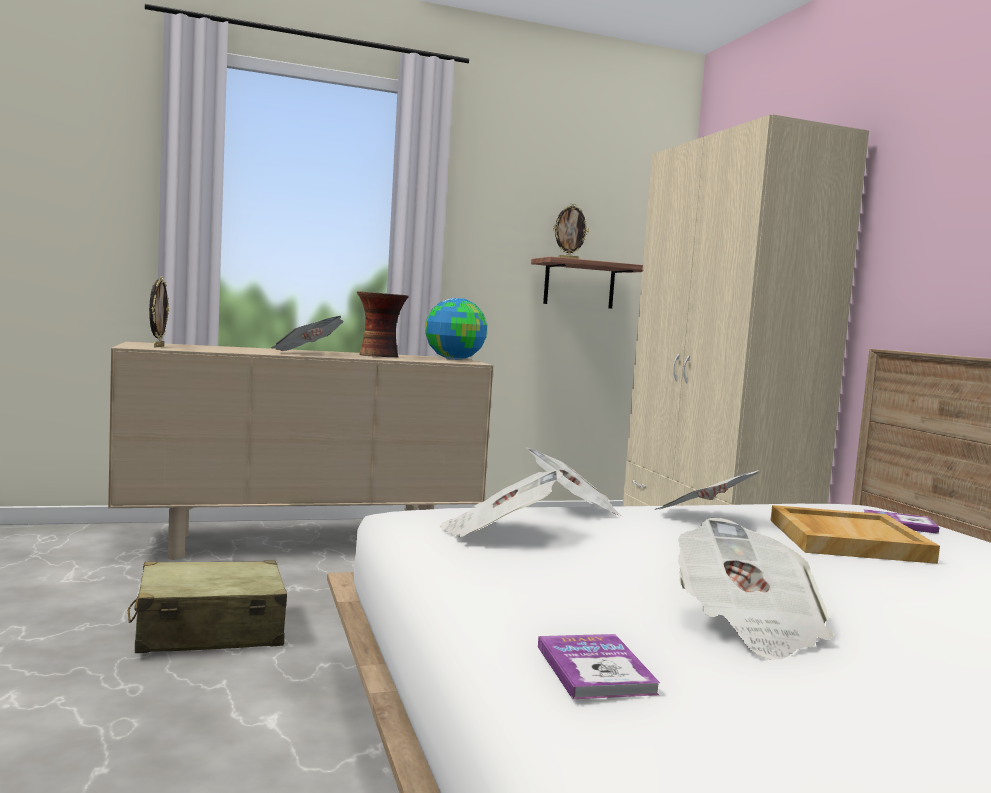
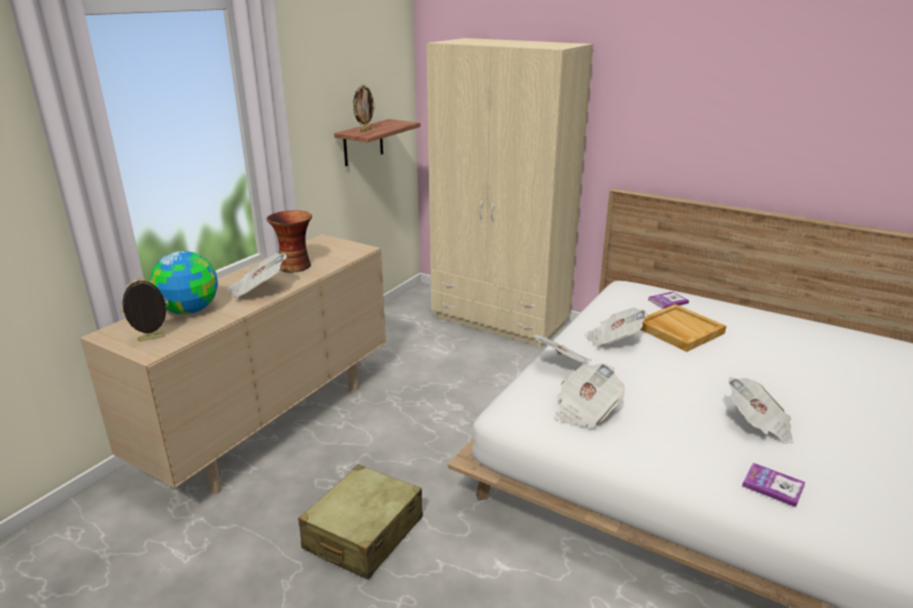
camera: 40 degrees left, 20 degrees up
picture frame [149,277,169,347] -> picture frame turned 75 degrees counterclockwise [120,277,168,342]
globe [425,298,487,360] -> globe moved to [149,251,218,314]

